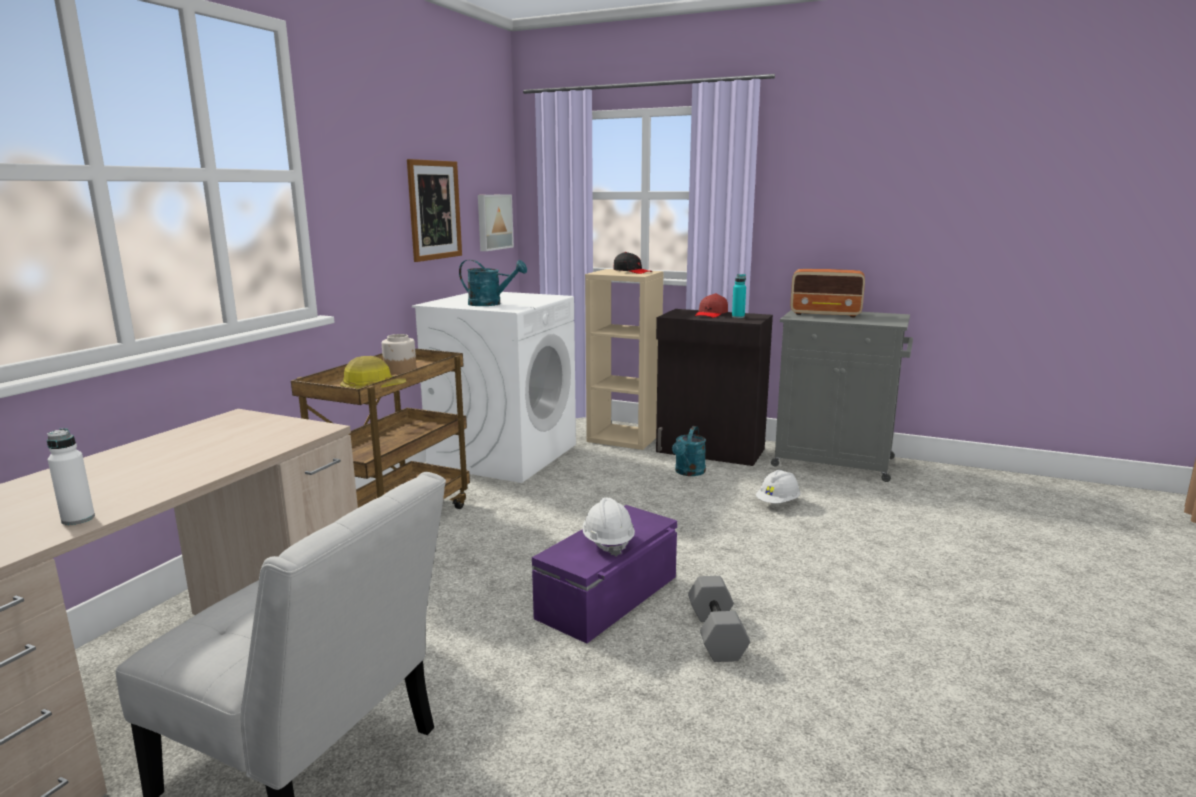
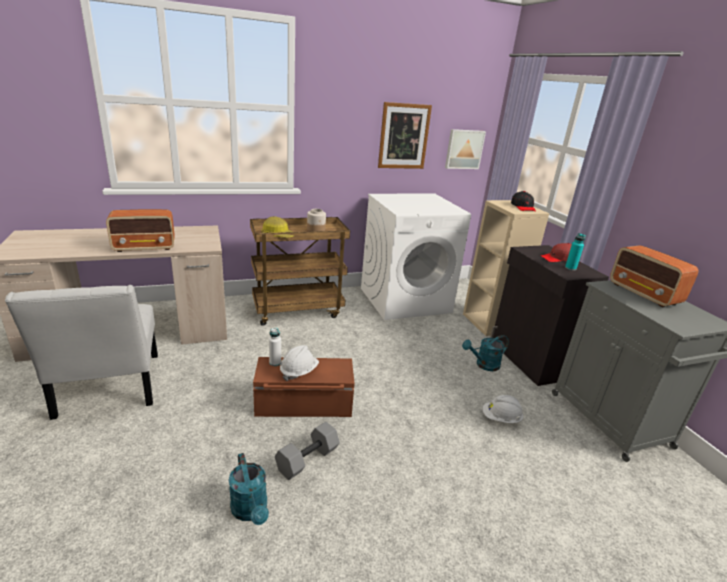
camera: 45 degrees right, 10 degrees up
white bottle [47,428,95,525] -> white bottle moved to [269,328,281,366]
turquoise watering can [459,260,527,306] -> turquoise watering can moved to [228,453,269,525]
purple storage box [532,505,677,644] -> brown storage box [253,357,355,417]
none -> radio [106,209,175,252]

